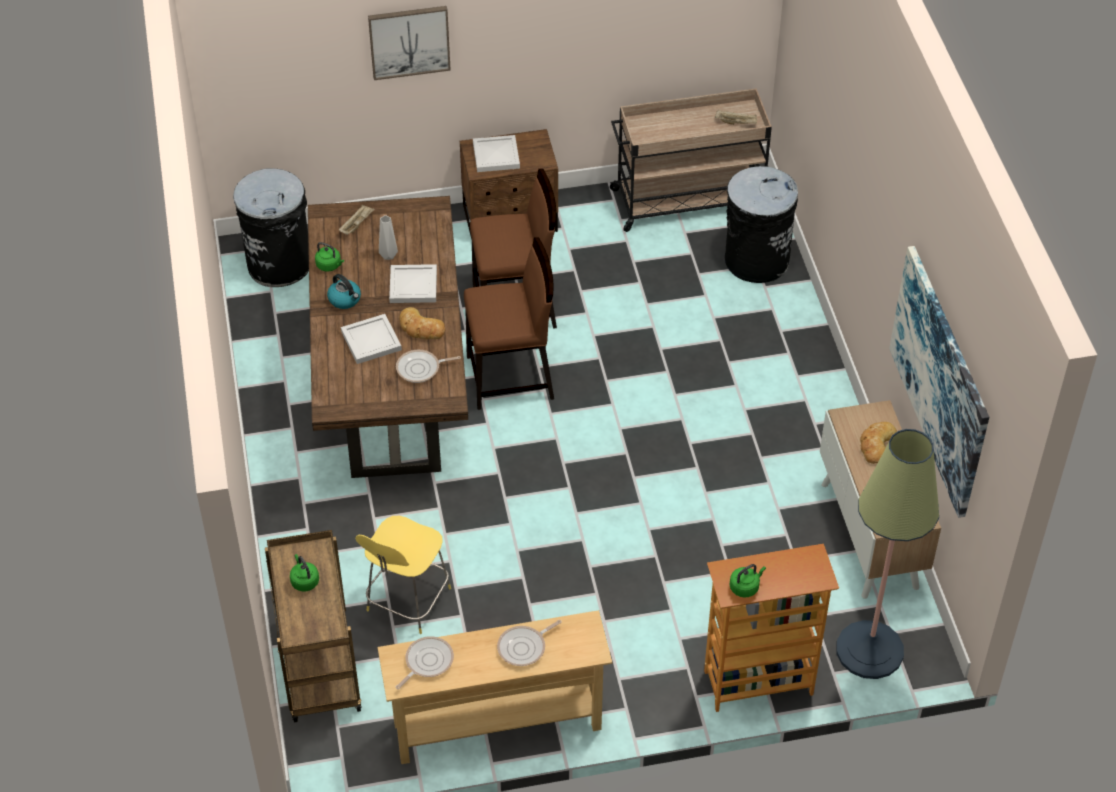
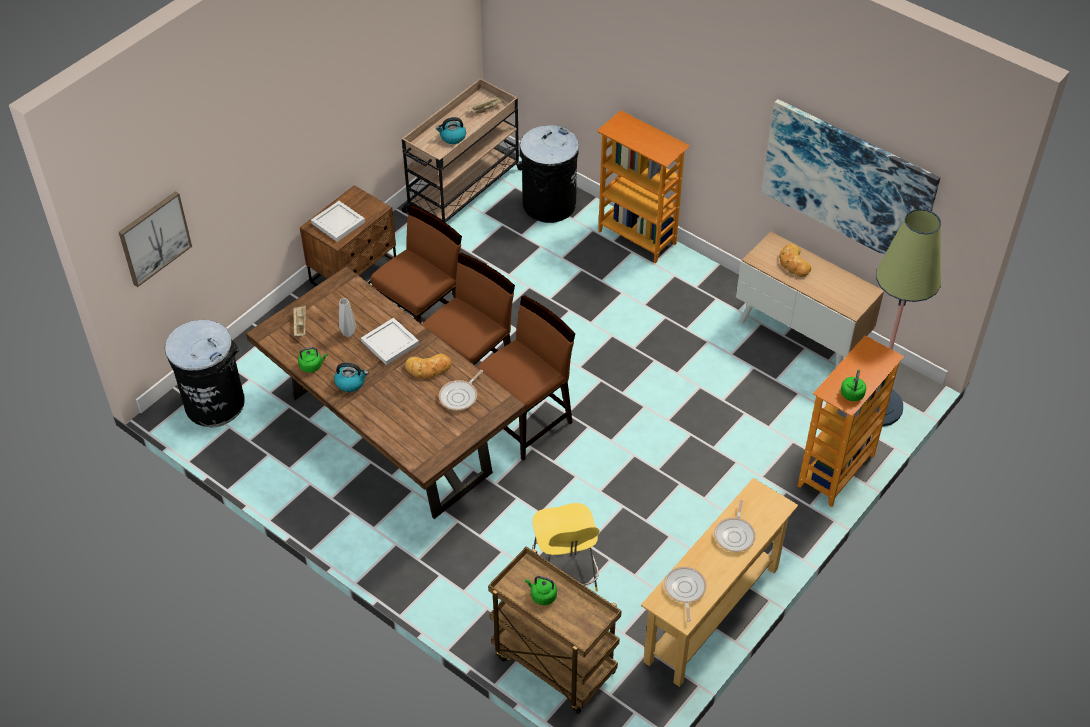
camera: 40 degrees left, 0 degrees up
white tray [341,314,402,364] -> none
picture [368,6,451,80] -> picture moved to [119,191,192,287]
none -> kettle [436,117,466,144]
none -> brown chair [477,295,575,461]
none -> bookcase [597,111,690,263]

